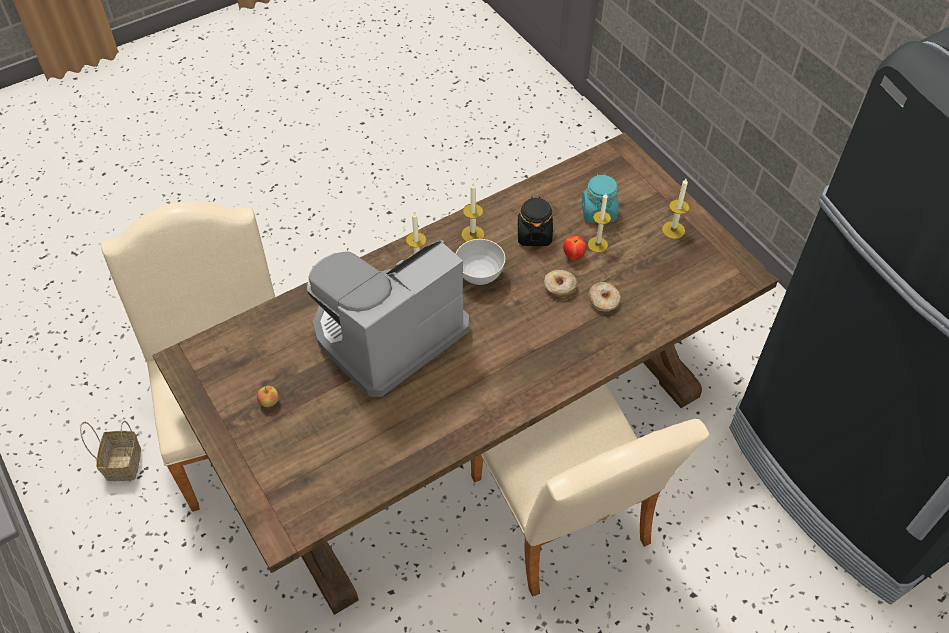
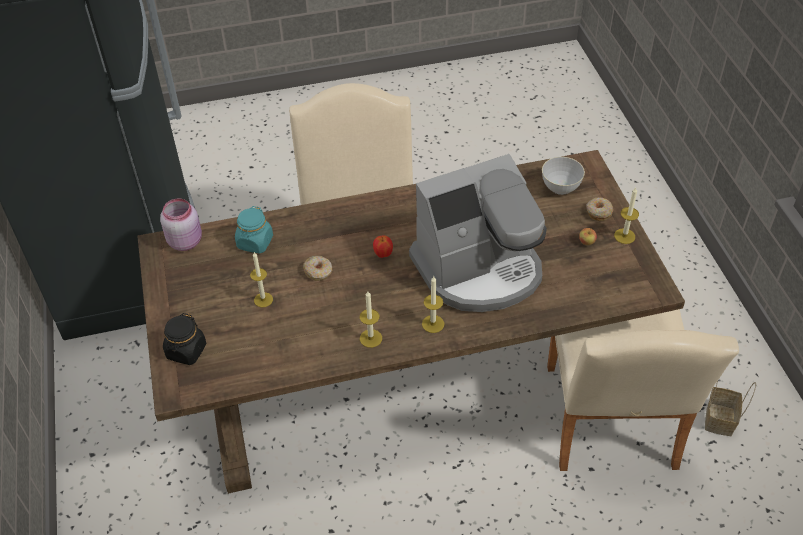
camera: 160 degrees left, 5 degrees down
grey bowl [456,239,505,285] -> grey bowl moved to [542,157,585,195]
black jar [518,196,553,246] -> black jar moved to [163,313,207,365]
apple [563,235,586,260] -> apple moved to [373,235,393,258]
turquoise jar [582,173,619,223] -> turquoise jar moved to [235,206,273,254]
donut [589,282,621,312] -> donut moved to [586,197,613,221]
candle [662,179,689,239] -> candle moved to [614,187,639,244]
none -> pink jar [160,198,202,251]

